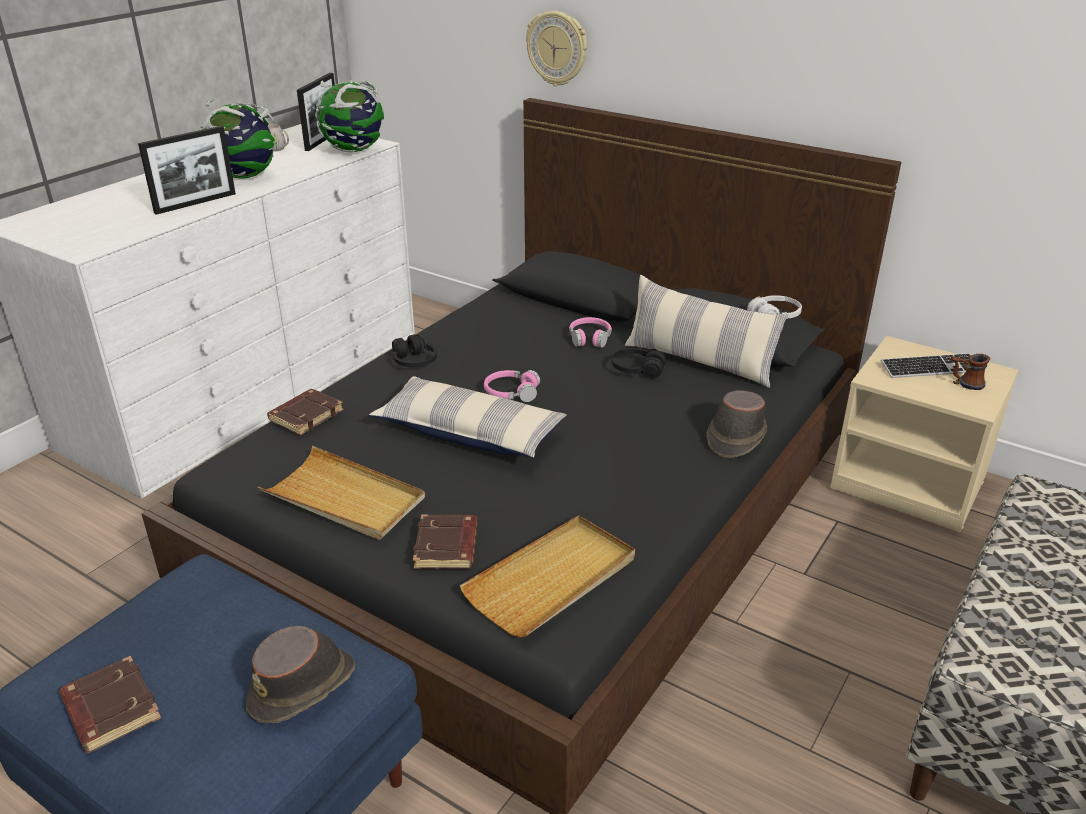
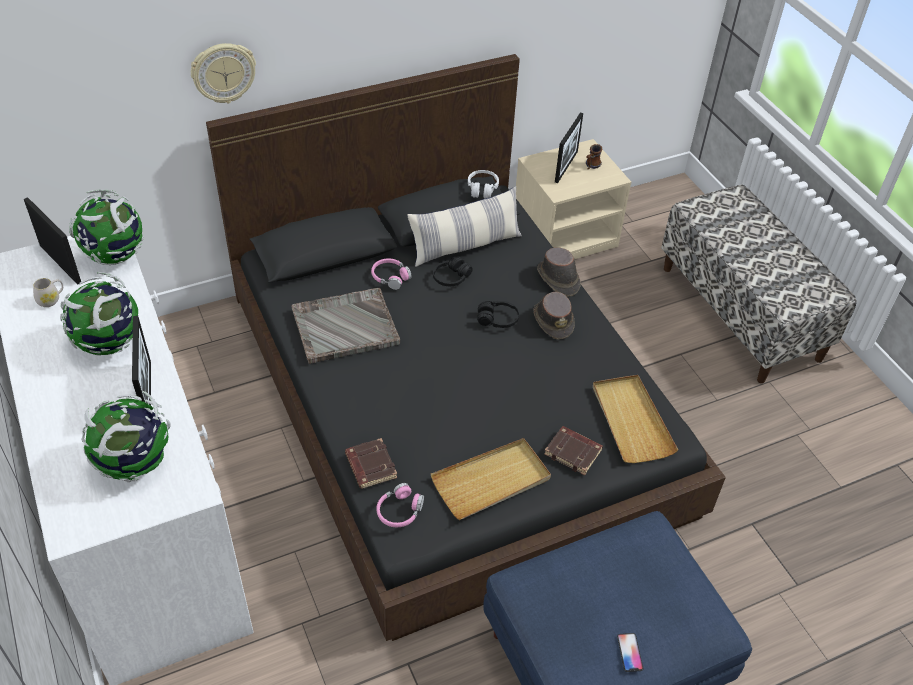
camera: 60 degrees left, 15 degrees up
brown book [59,656,161,753] -> phone [617,633,643,672]
brown hat [246,626,355,723] -> brown hat moved to [533,292,575,340]
pillow [369,376,567,458] -> none
black headphones [392,334,437,367] -> black headphones moved to [477,301,519,328]
pink headphones [484,370,540,402] -> pink headphones moved to [376,483,424,527]
keyboard [881,353,971,378] -> picture frame [555,112,583,183]
none -> globe [81,391,171,482]
none -> grey tray [291,288,400,364]

